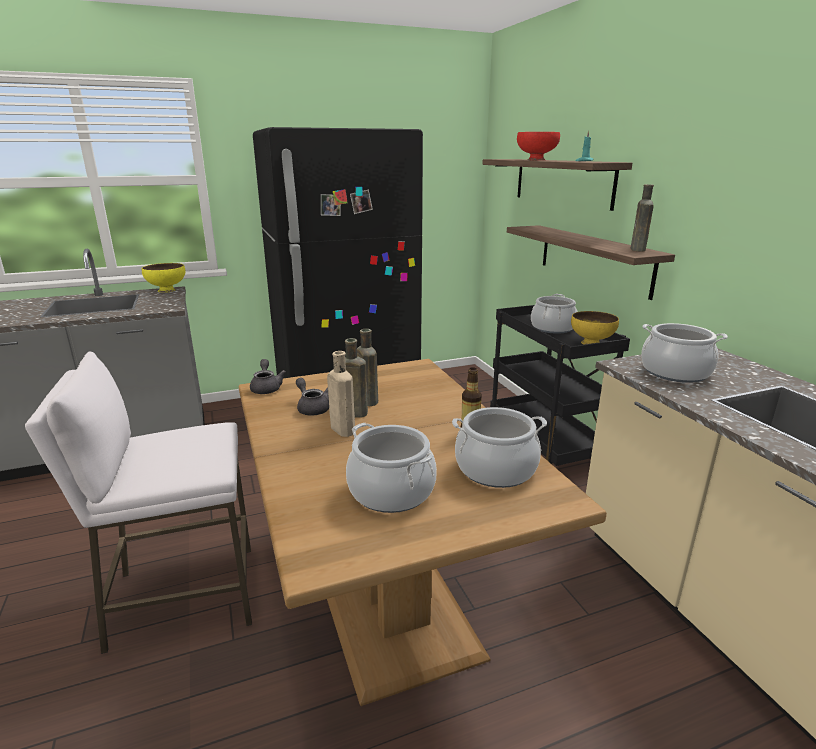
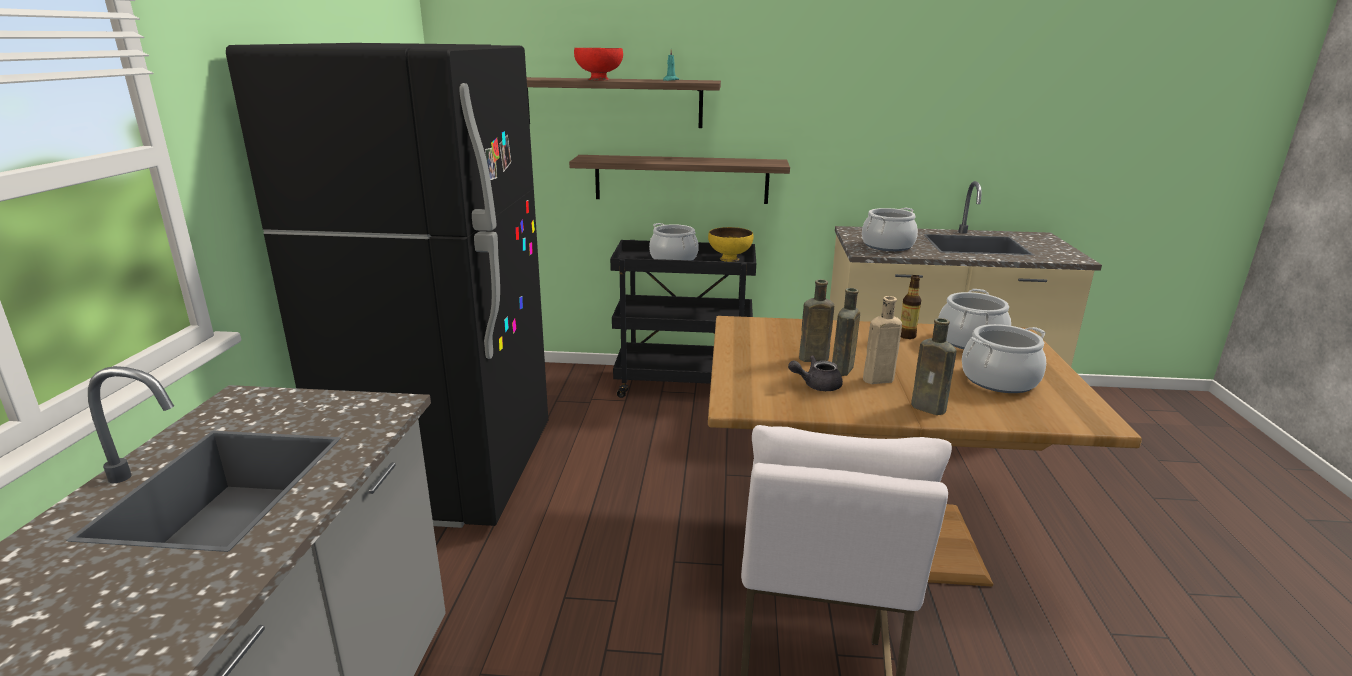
camera: 65 degrees left, 0 degrees up
yellow bowl [142,263,185,293] -> none
grey teapot [250,359,286,394] -> none
brown bottle [631,184,654,251] -> brown bottle moved to [911,318,957,415]

